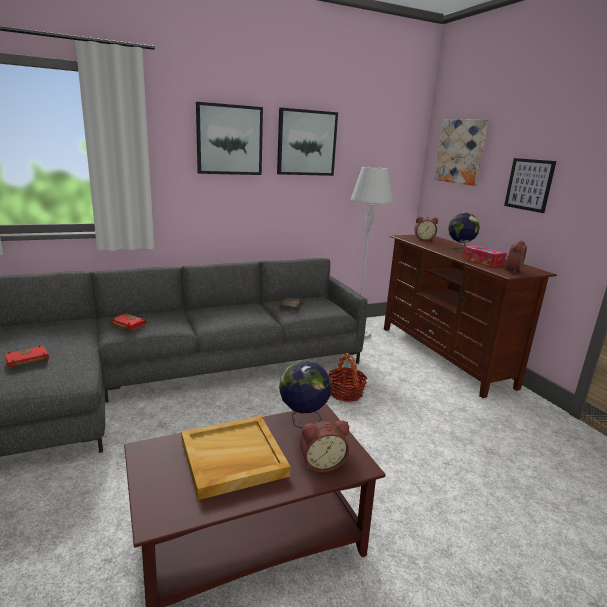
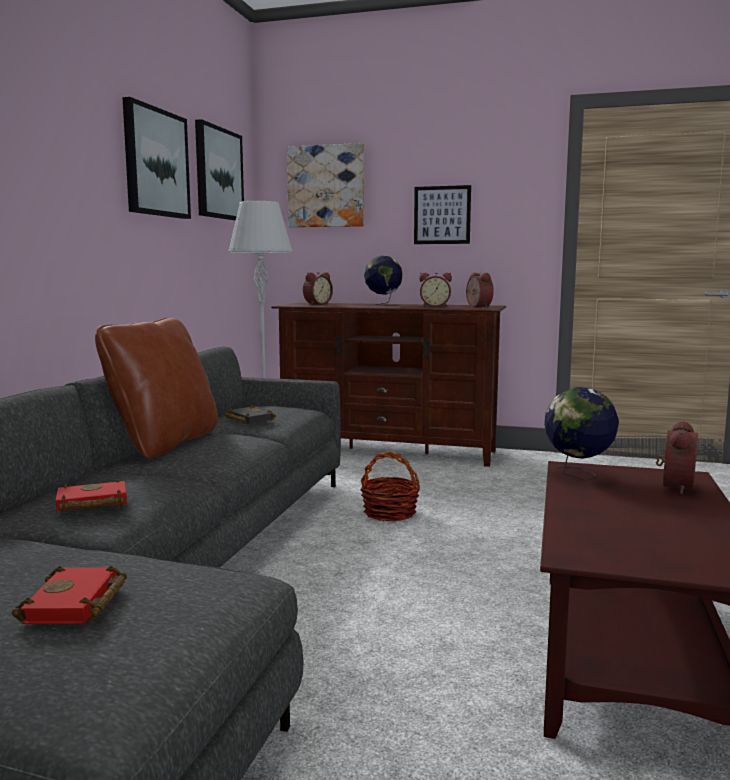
camera: 50 degrees left, 10 degrees down
beige tray [181,416,290,500] -> none
picture [196,102,263,175] -> picture moved to [195,119,244,221]
tissue box [462,245,507,267] -> alarm clock [419,272,452,307]
none -> brown pillow [95,317,218,459]

